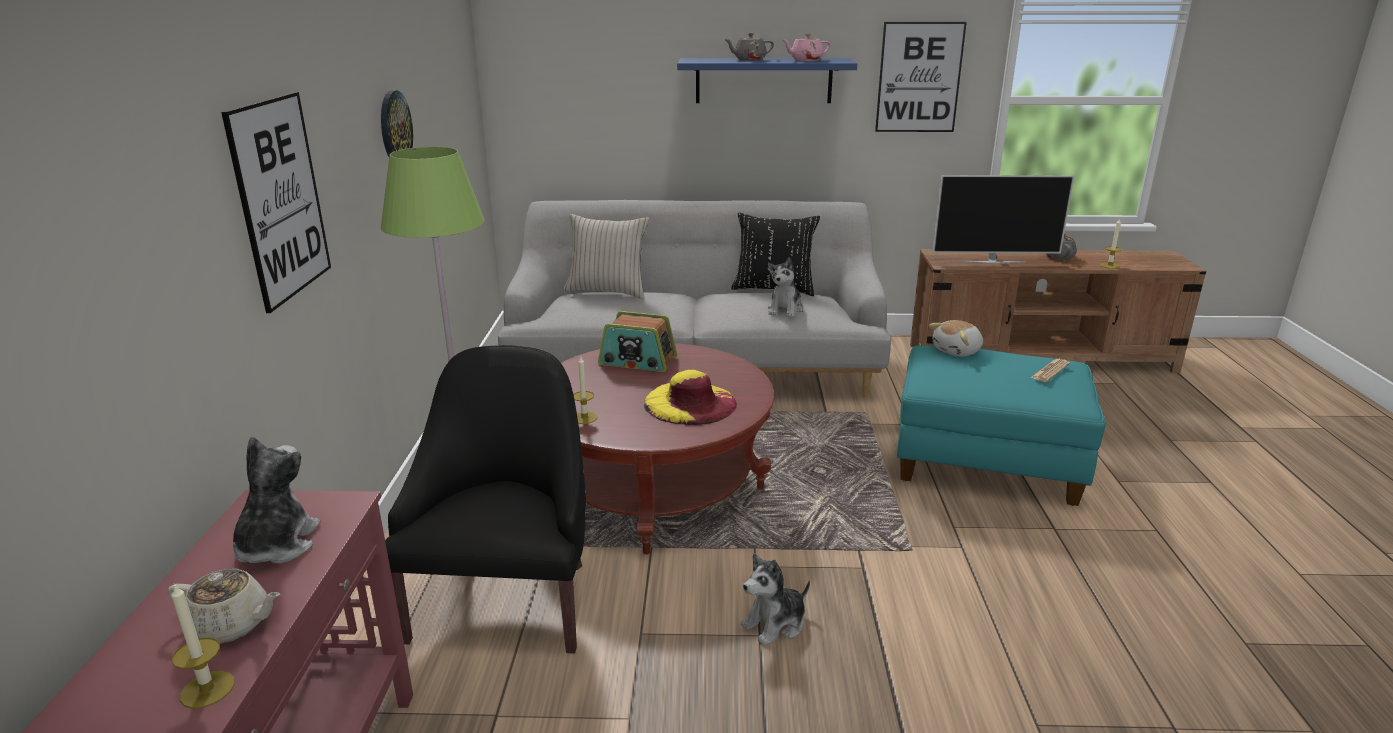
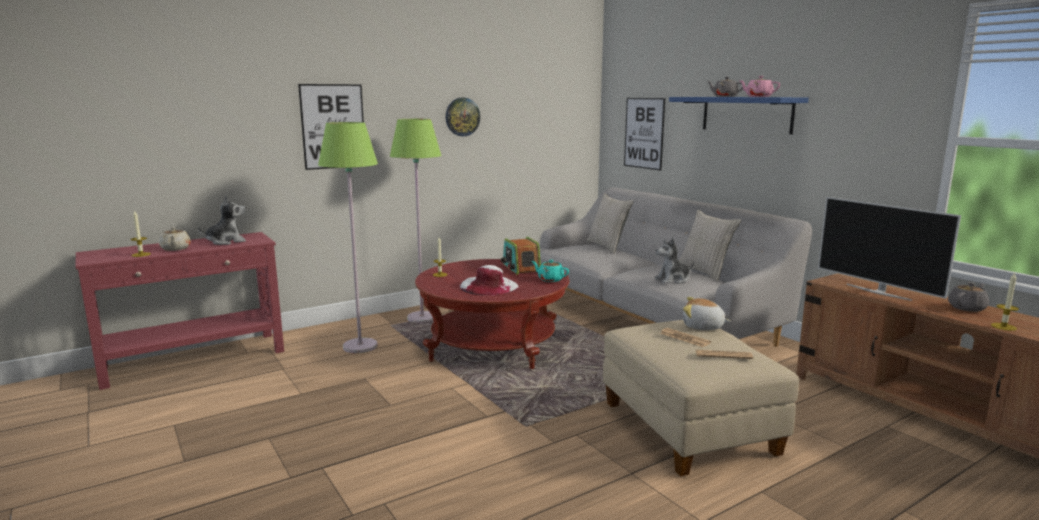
camera: 55 degrees right, 10 degrees down
black armchair [385,345,586,654] -> green floor lamp [318,122,378,353]
yellow hat [644,370,737,425] -> white hat [460,265,519,295]
black pillow [731,213,820,296] -> beige pillow [679,210,741,282]
plush toy [741,553,810,646] -> none
picture [875,22,967,132] -> picture moved to [624,98,665,170]
turquoise ottoman [897,345,1106,506] -> beige ottoman [603,320,799,476]
none -> turquoise teapot [532,260,569,282]
none -> newspaper [660,328,711,347]

